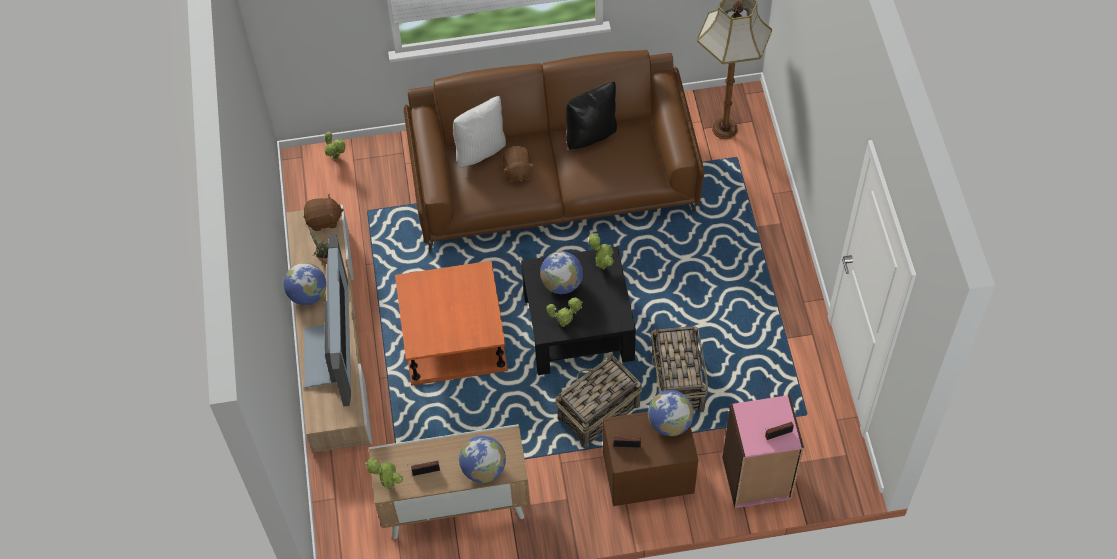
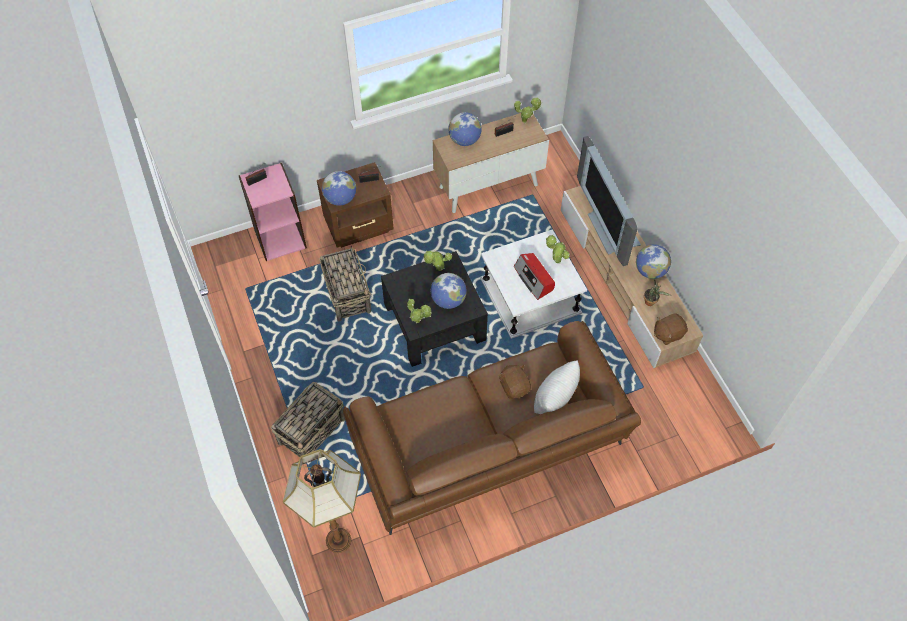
camera: 165 degrees right, 0 degrees up
potted plant [324,131,345,160] -> potted plant moved to [546,235,570,264]
orange side table [395,261,508,386] -> white side table [480,229,587,339]
basket [555,354,642,448] -> basket moved to [271,382,345,457]
black pillow [566,82,617,150] -> none
none -> radio [514,253,555,300]

